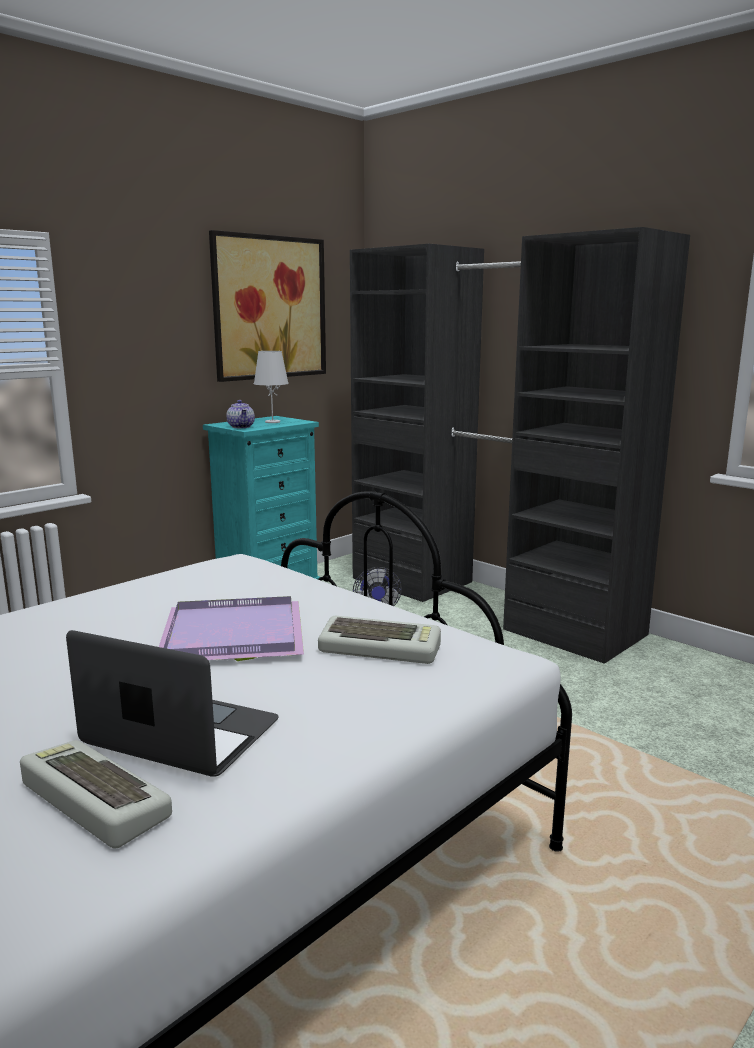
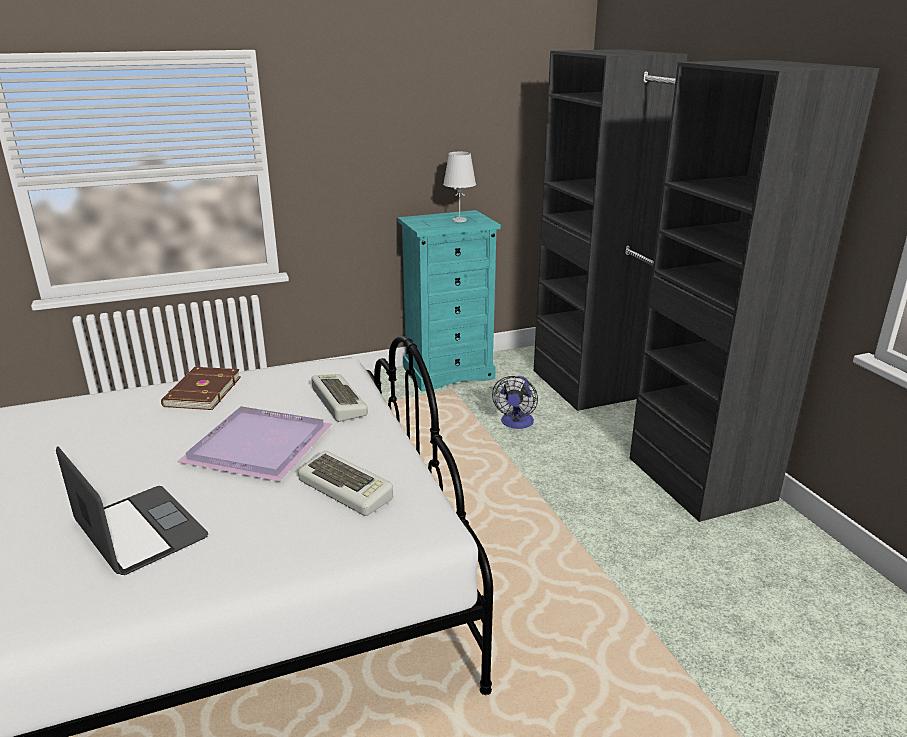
camera: 25 degrees right, 10 degrees up
keyboard [20,740,172,848] -> keyboard moved to [311,374,368,422]
picture [209,230,326,382] -> none
teapot [227,400,255,428] -> none
none -> brown book [161,367,241,410]

